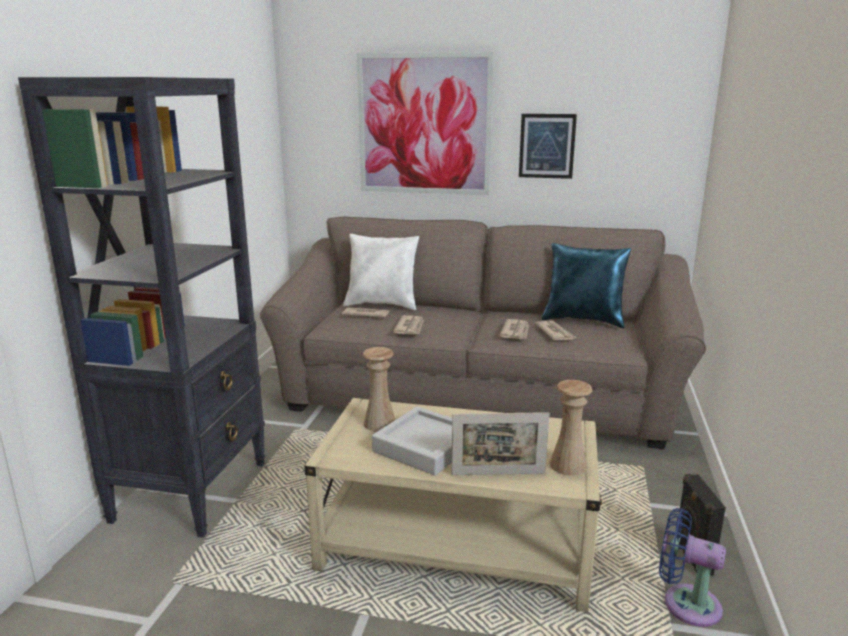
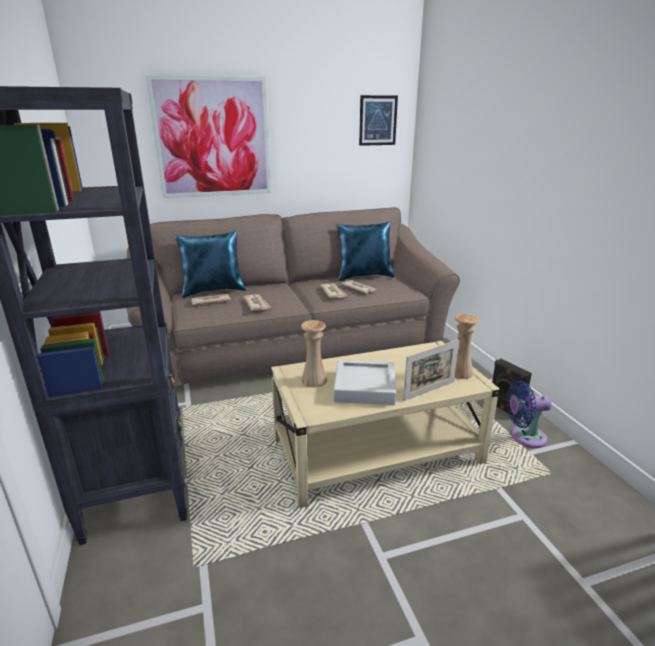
camera: 30 degrees left, 5 degrees up
white pillow [343,234,419,310] -> blue pillow [175,231,246,298]
picture [519,114,577,179] -> picture moved to [359,95,398,146]

